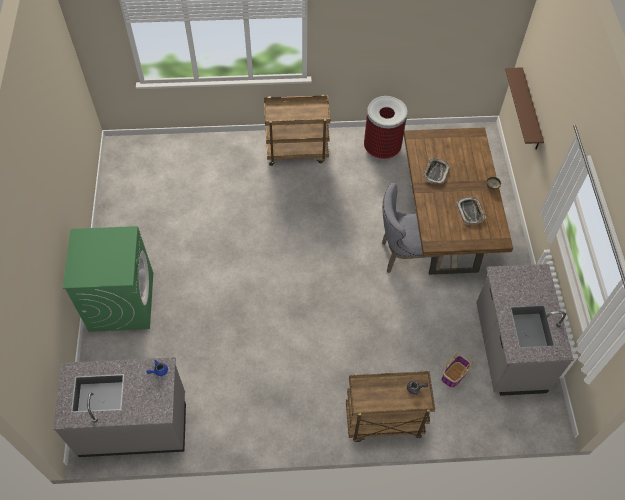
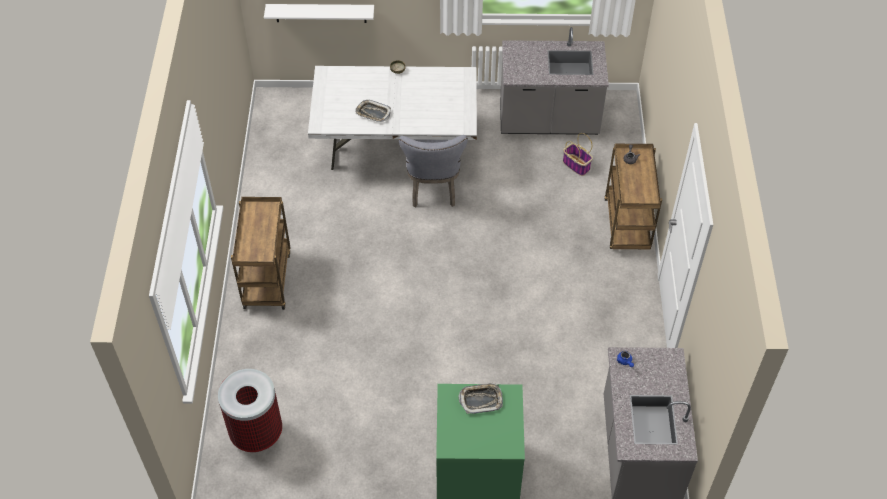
camera: 85 degrees left, 5 degrees down
trash can [364,96,407,160] -> trash can moved to [218,369,282,452]
brown dining table [404,128,513,275] -> white dining table [308,66,477,171]
tray [456,196,486,225] -> tray moved to [458,383,503,414]
brown shelf [505,67,544,150] -> white shelf [264,4,374,23]

